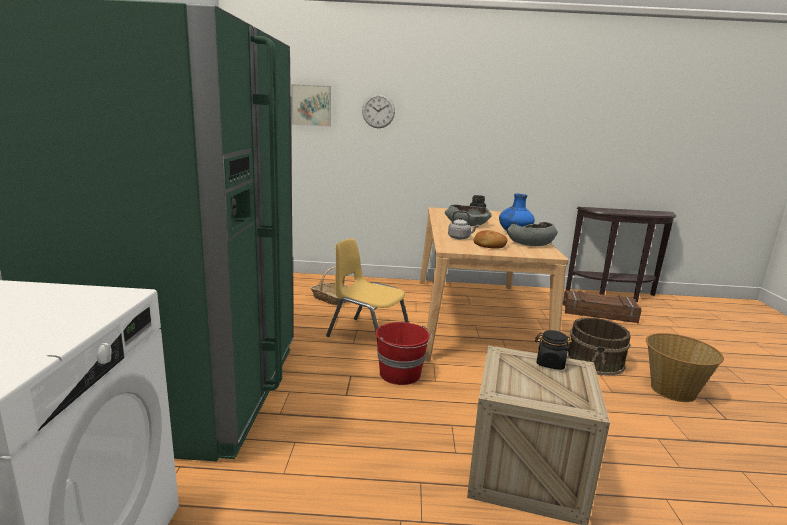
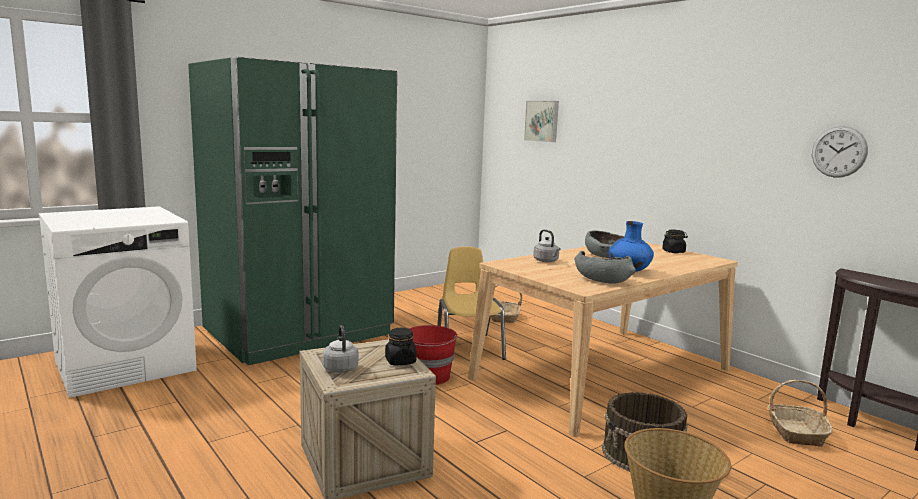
camera: 50 degrees right, 5 degrees down
wall clock [362,94,395,128] -> wall clock moved to [812,126,868,178]
bread [473,230,508,249] -> none
crate [563,290,642,323] -> basket [768,380,833,447]
none -> grey kettle [322,325,359,373]

